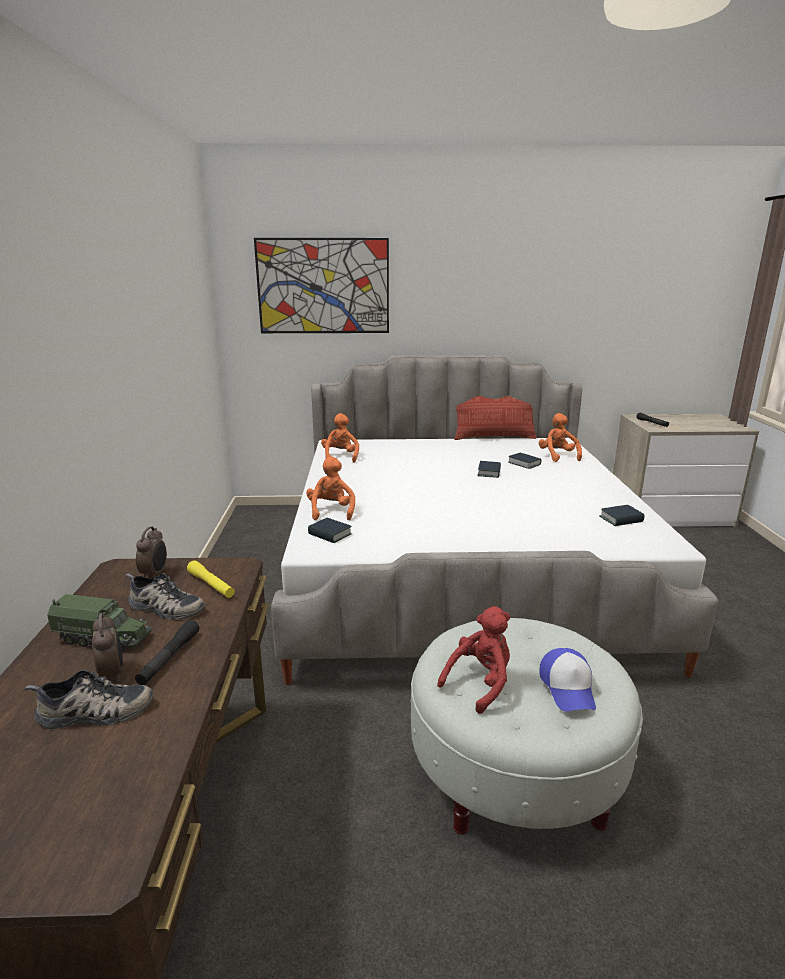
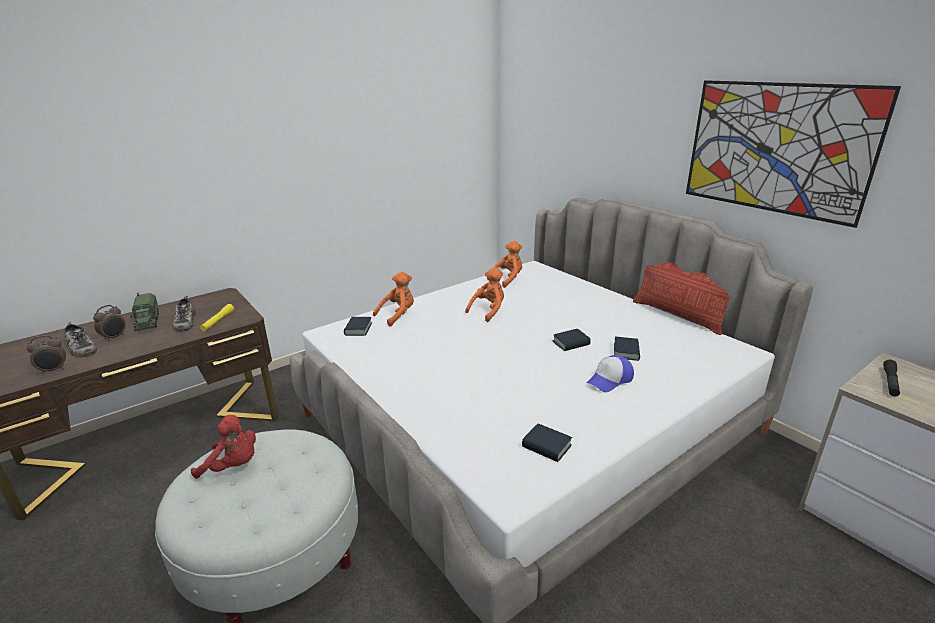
camera: 55 degrees right, 5 degrees up
black flashlight [135,620,200,685] -> none
alarm clock [136,526,167,578] -> alarm clock moved to [27,335,66,374]
picture [254,238,389,333] -> picture moved to [686,80,901,228]
orange plush toy [539,413,582,462] -> orange plush toy moved to [465,267,504,322]
cap [539,648,596,712] -> cap moved to [587,355,634,392]

